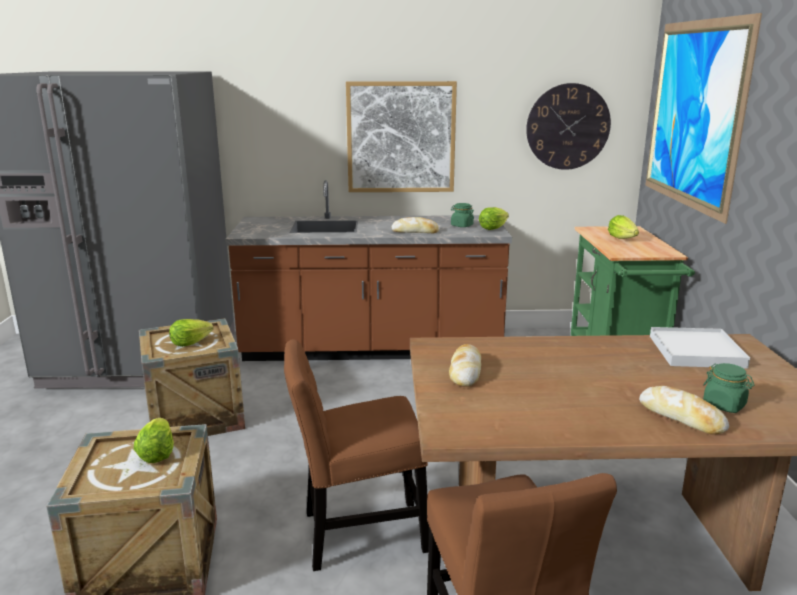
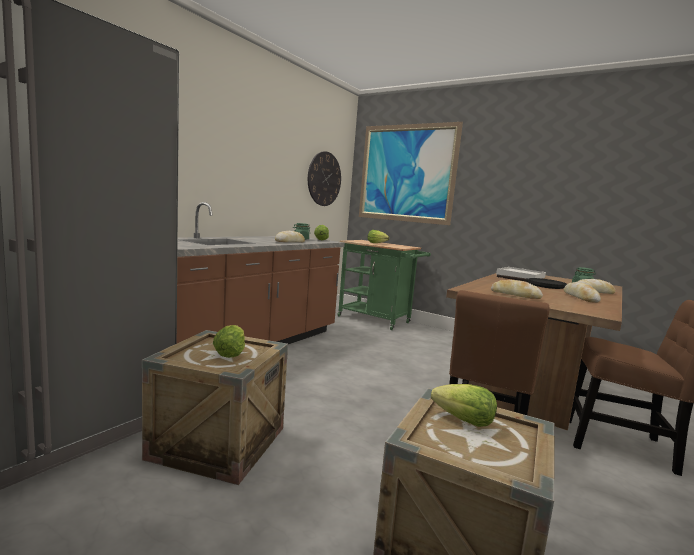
camera: 55 degrees left, 10 degrees down
picture [346,81,457,192] -> none
none -> black frying pan [497,274,567,289]
none -> bread [564,282,601,303]

